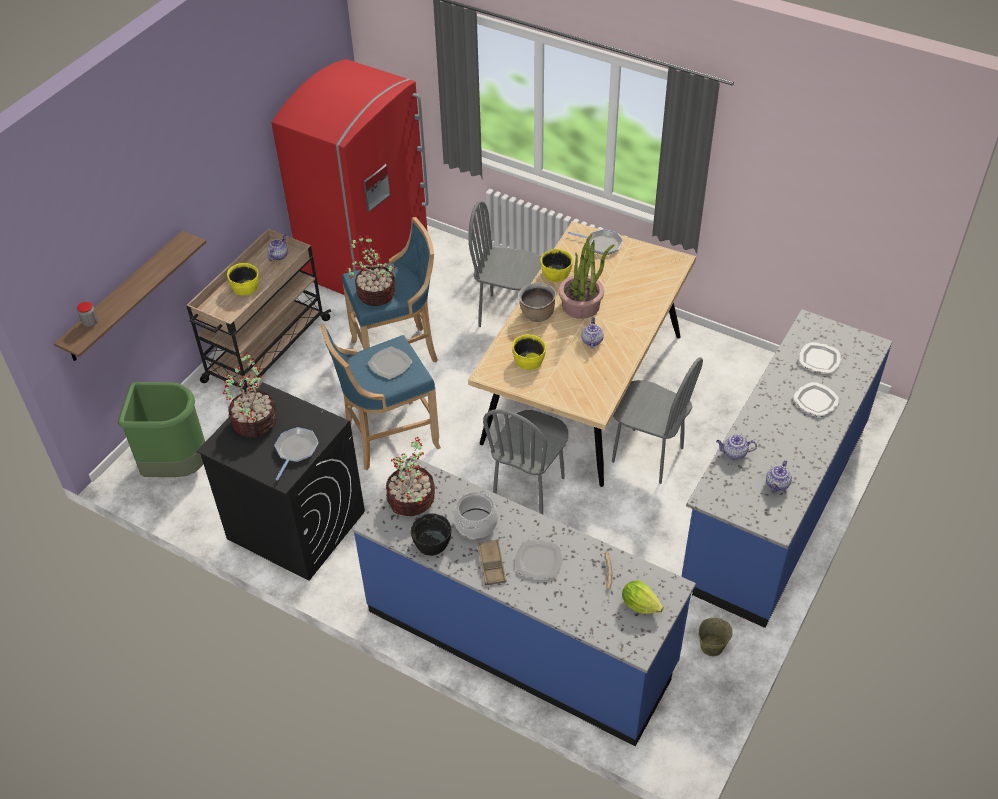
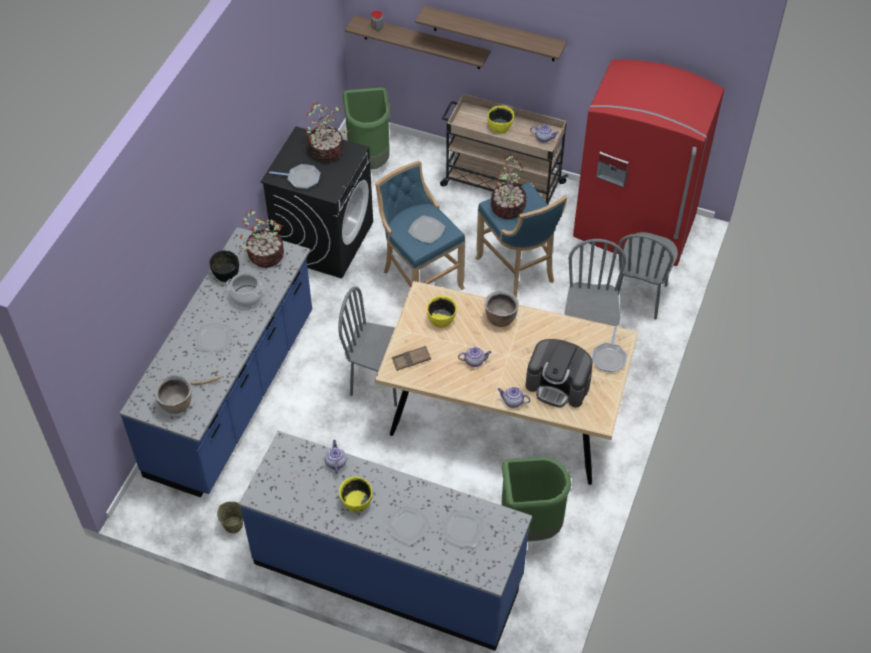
camera: 80 degrees right, 5 degrees up
brown tray [478,539,506,585] -> brown tray moved to [392,346,431,371]
yellow bowl [540,249,573,282] -> yellow bowl moved to [339,476,372,512]
potted plant [559,234,614,319] -> none
grey chair [612,357,703,484] -> grey chair moved to [617,232,678,320]
lettuce [622,580,664,614] -> brown cooking pot [154,375,192,414]
teapot [766,460,792,492] -> teapot moved to [497,387,530,408]
none -> shelf [415,6,567,61]
none -> green trash can [501,457,572,541]
none -> coffee machine [526,339,593,408]

